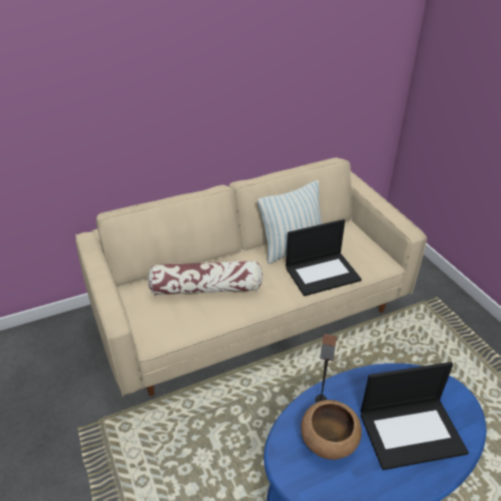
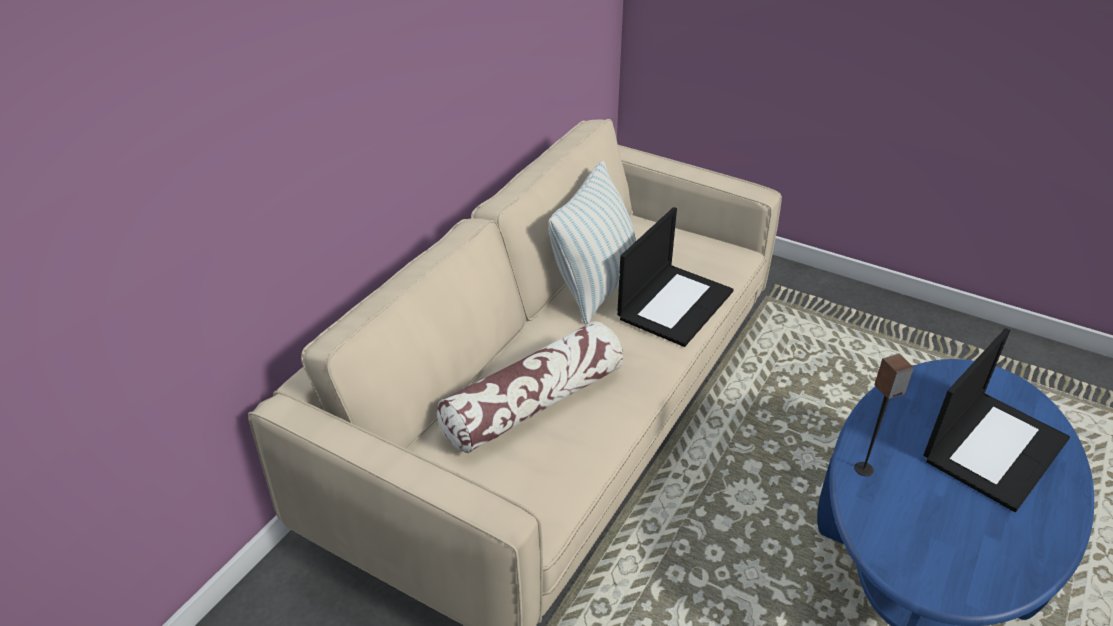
camera: 35 degrees left, 0 degrees up
brown bowl [301,400,362,460] -> none

